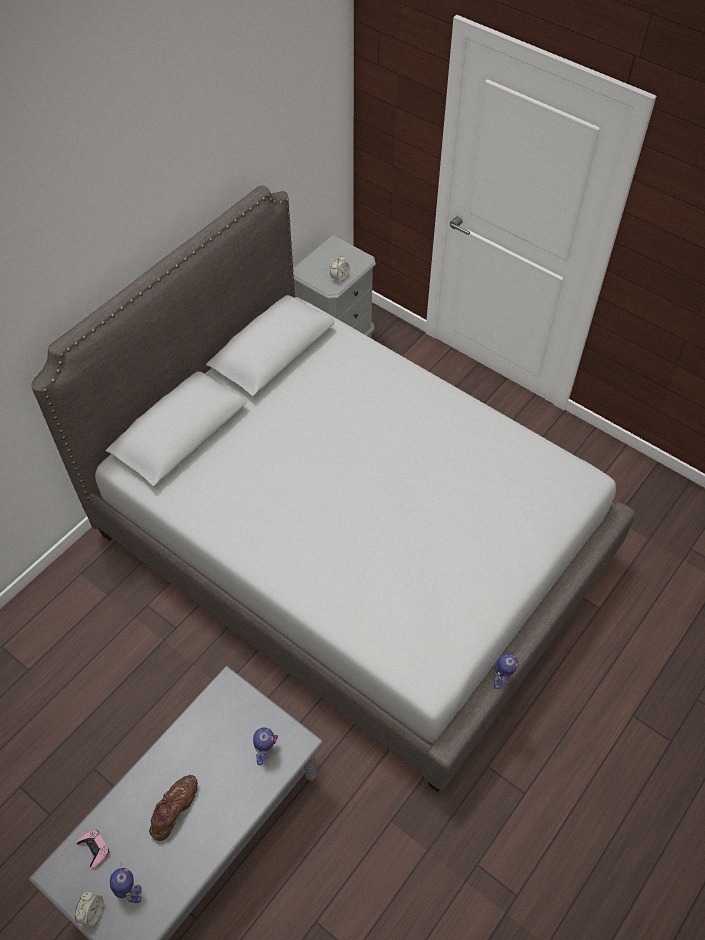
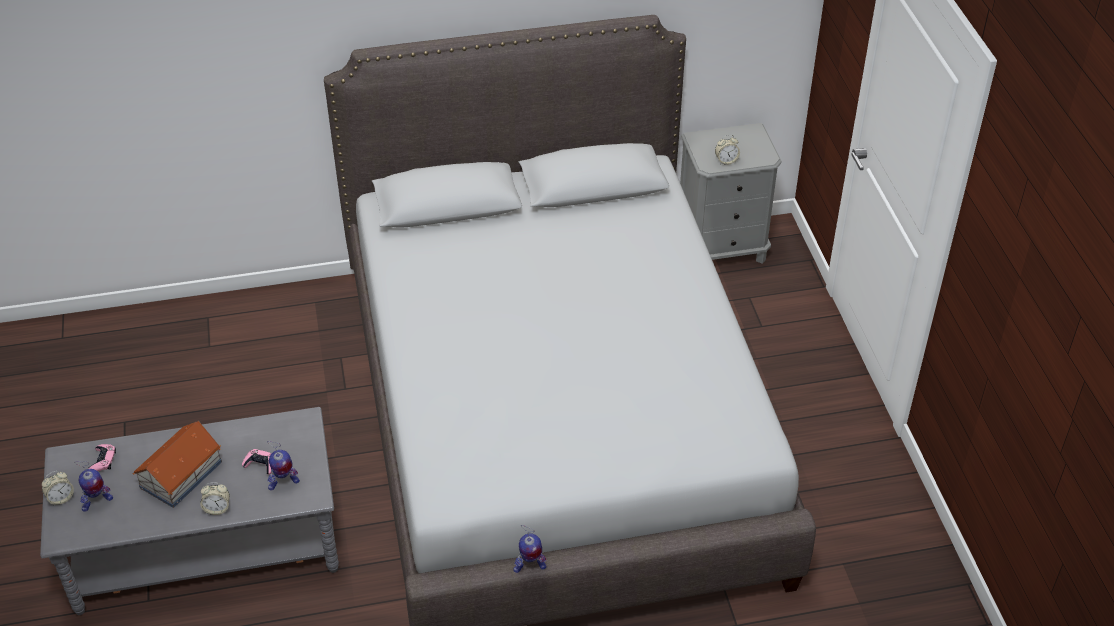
camera: 40 degrees right, 10 degrees down
toy robot [110,868,142,903] -> toy robot turned 60 degrees clockwise [74,461,113,512]
brown shoe [149,775,198,841] -> toy house [133,421,222,508]
none -> alarm clock [200,482,230,515]
none -> pink game controller [242,449,272,475]

